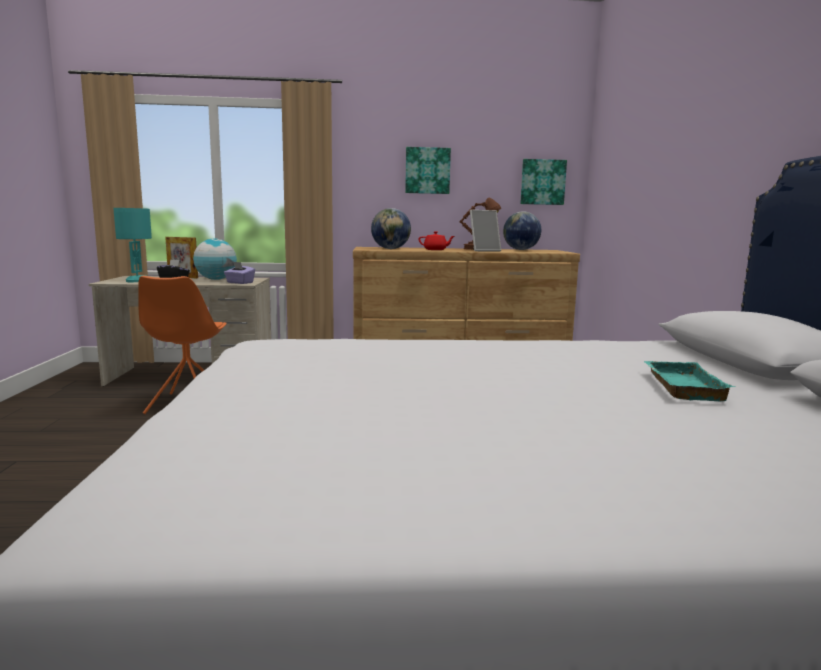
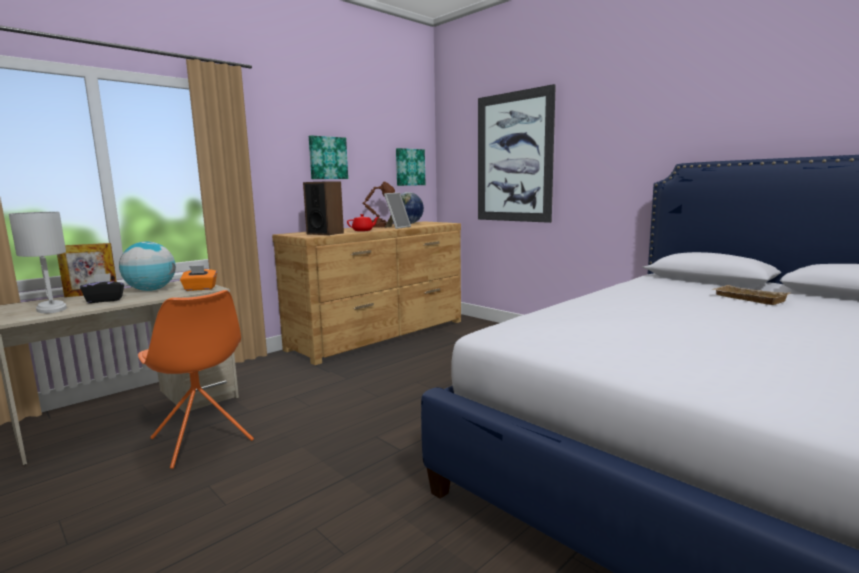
camera: 40 degrees left, 0 degrees up
turquoise table lamp [114,208,152,282] -> white table lamp [9,212,67,313]
purple tissue box [224,262,255,284] -> orange tissue box [180,265,217,291]
globe [371,208,411,249] -> speaker [303,181,344,235]
turquoise tray [644,361,736,401] -> beige tray [712,285,790,305]
none -> picture [478,84,556,223]

